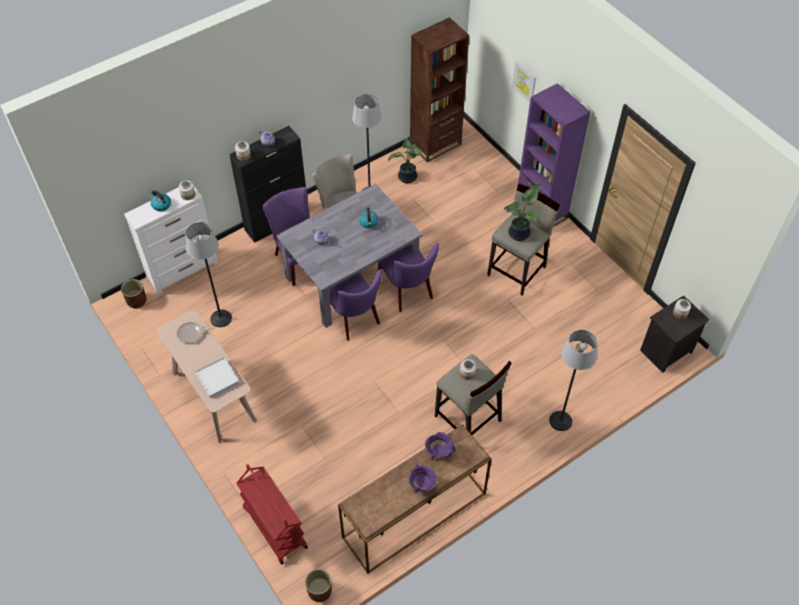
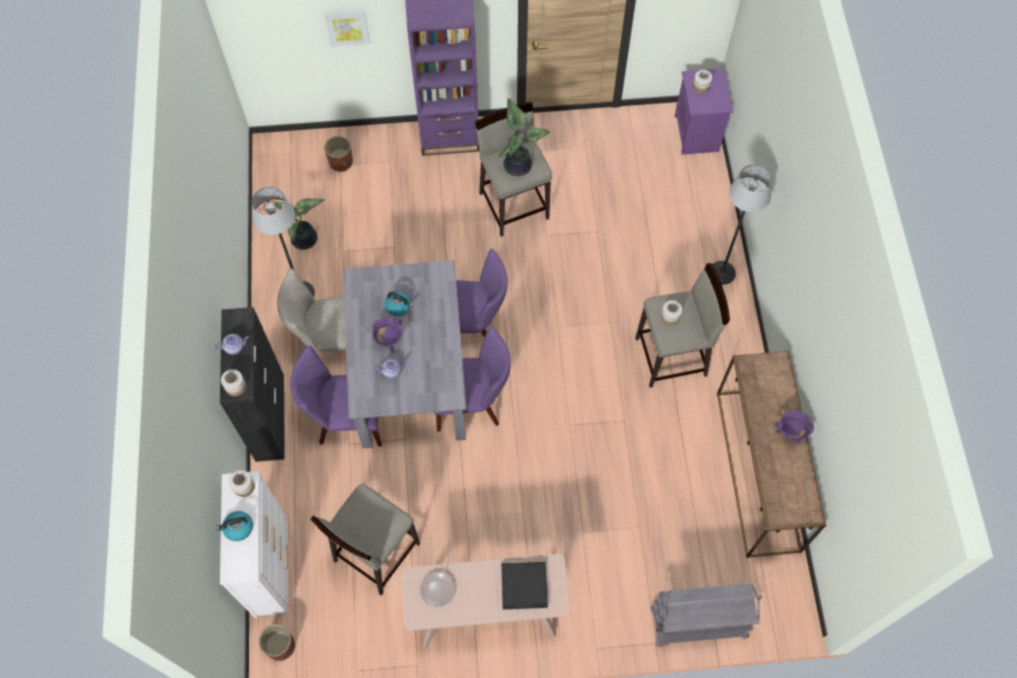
camera: 60 degrees left, 10 degrees up
floor lamp [186,222,232,327] -> beige stool [311,483,420,596]
white tray [195,357,239,398] -> black tray [501,562,548,609]
red cart [236,464,308,565] -> grey cart [650,583,762,647]
brown planter [305,569,332,602] -> brown planter moved to [324,136,353,172]
brown bookcase [410,17,469,162] -> none
purple cooking pot [425,432,456,461] -> purple cooking pot moved to [372,317,403,352]
black nightstand [640,295,710,373] -> purple nightstand [675,68,733,155]

